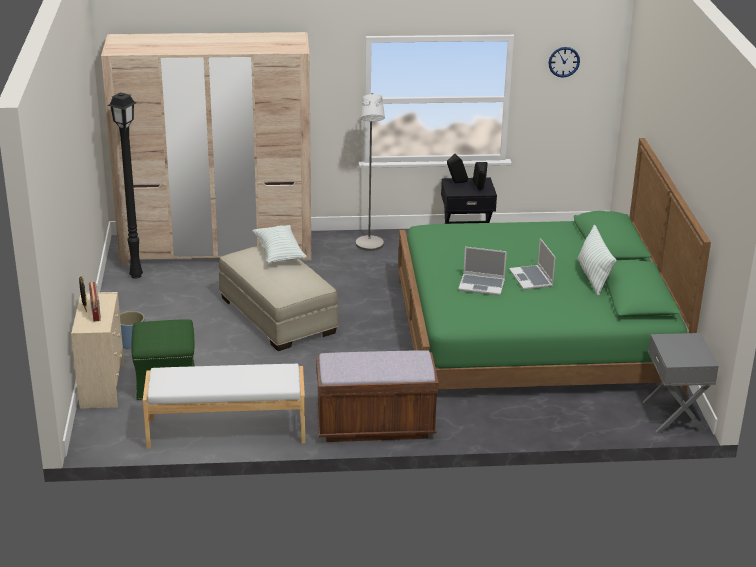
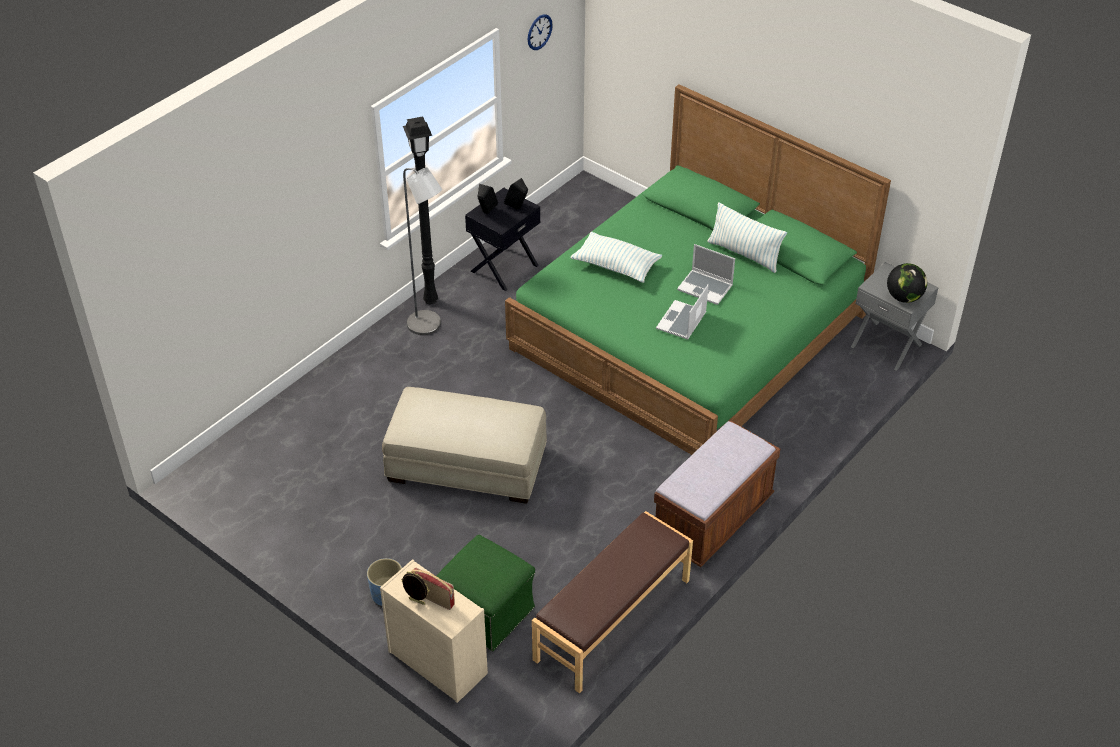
camera: 45 degrees left, 15 degrees up
beige wardrobe [101,32,311,265] -> none
black floor lamp [107,92,143,279] -> black floor lamp moved to [403,117,438,304]
white bench [143,364,305,449] -> brown bench [532,511,693,693]
pillow [252,225,307,264] -> pillow moved to [571,232,662,283]
laptop [458,247,507,296] -> laptop turned 150 degrees clockwise [656,285,708,340]
none -> globe [887,263,927,303]

